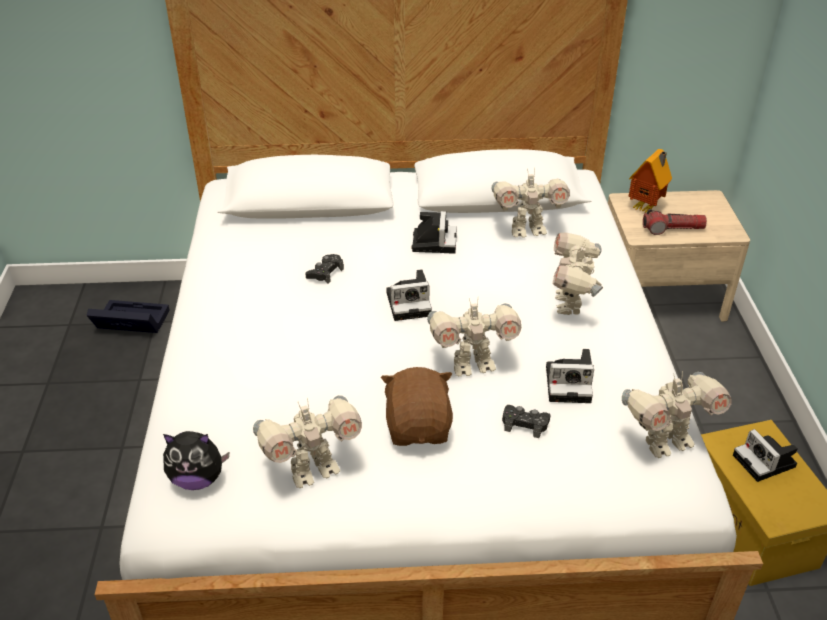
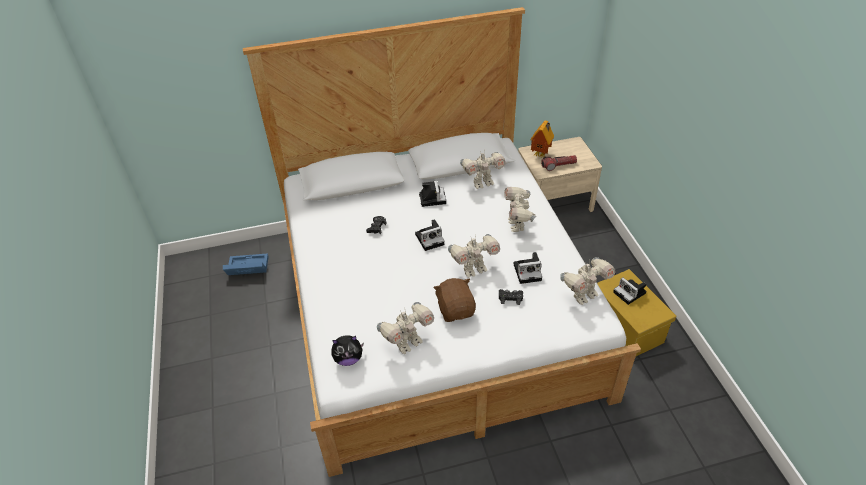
camera: 10 degrees left, 5 degrees up
black storage box [86,300,169,333] -> blue storage box [223,253,269,275]

